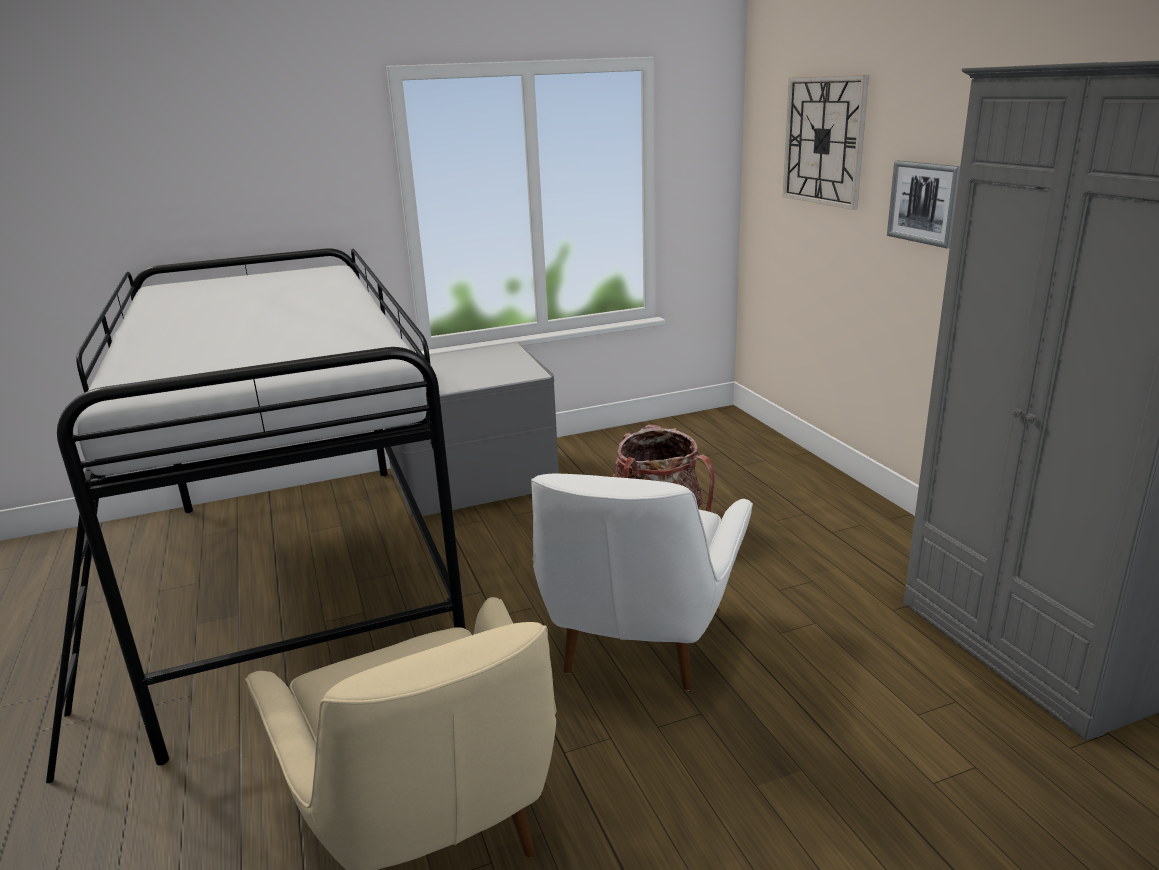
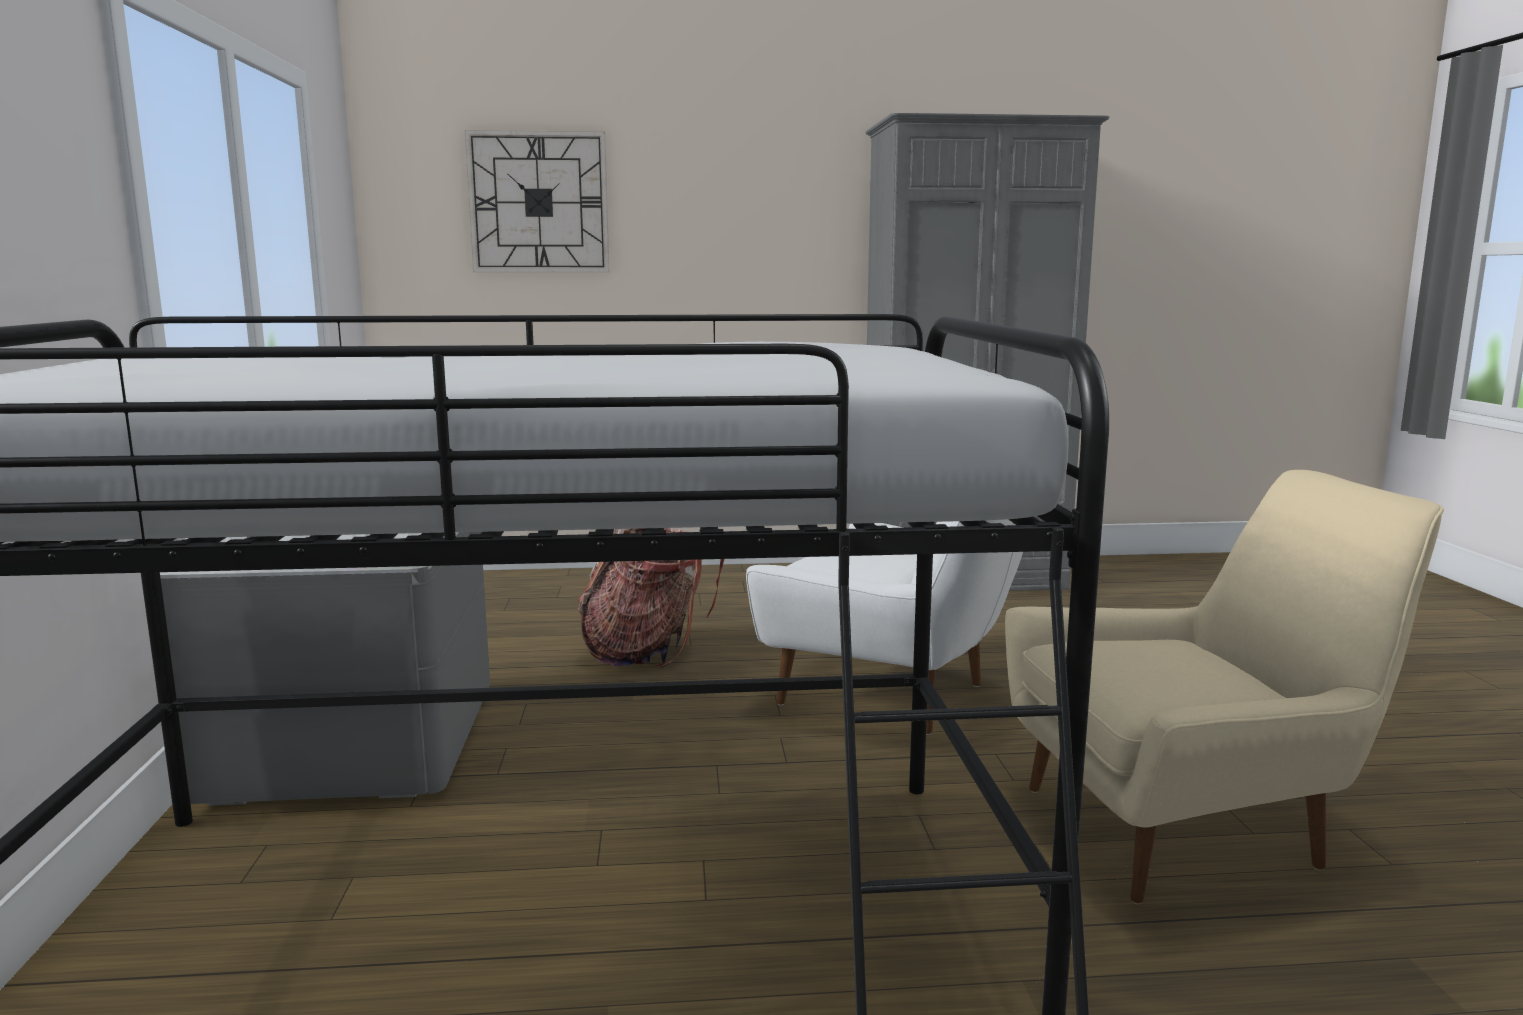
camera: 75 degrees left, 10 degrees down
picture [887,161,960,249] -> none

